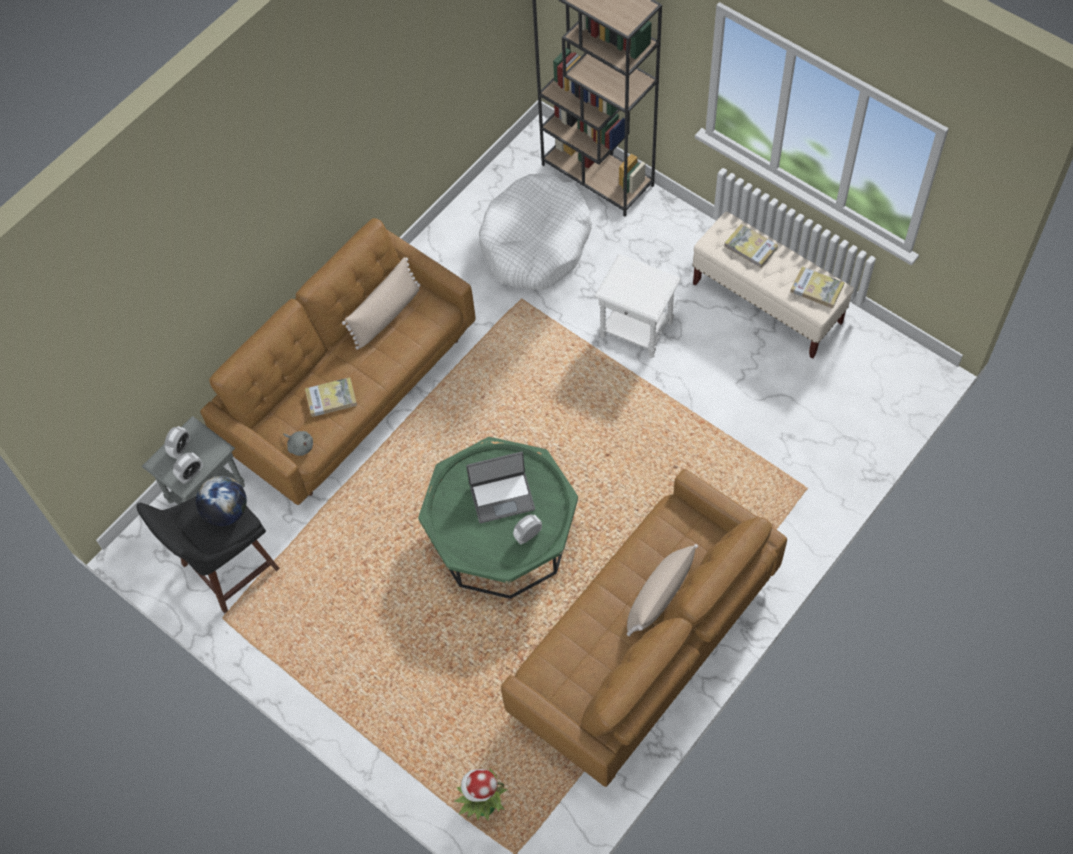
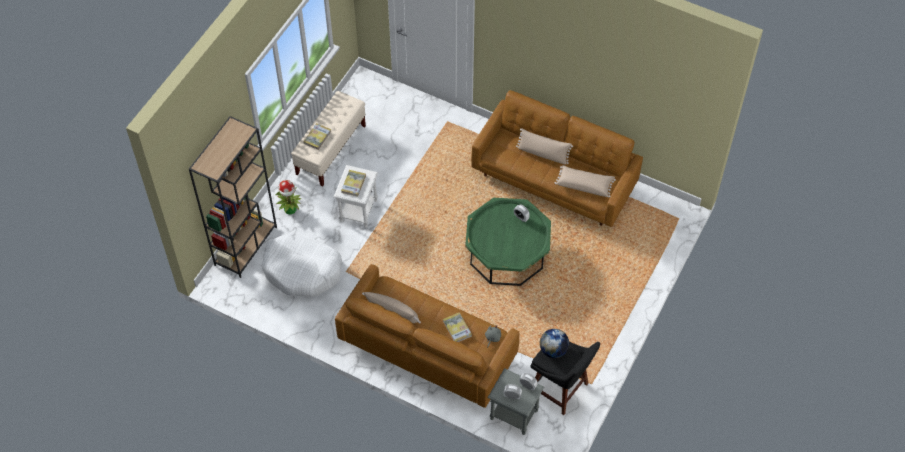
camera: 105 degrees left, 5 degrees down
potted plant [454,768,508,821] -> potted plant moved to [275,180,301,214]
laptop [466,452,535,523] -> none
book [790,266,845,308] -> book moved to [341,170,366,197]
none -> beige pillow [554,165,616,197]

